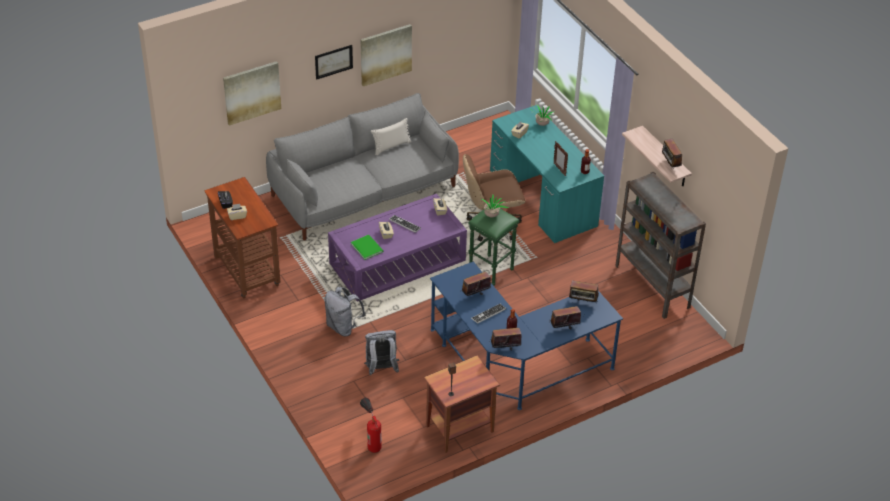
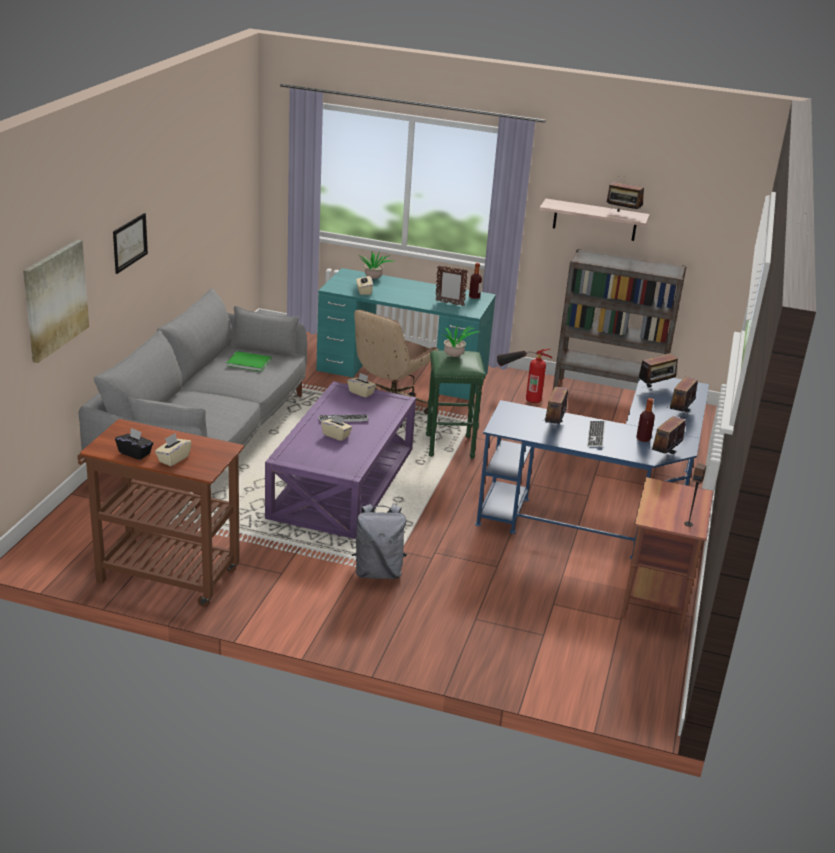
camera: 45 degrees left, 15 degrees down
green book [351,235,383,260] -> green book moved to [227,351,271,372]
fire extinguisher [360,398,382,453] -> fire extinguisher moved to [497,349,553,403]
picture [361,24,412,86] -> none
grey backpack [364,330,399,375] -> none
white pillow [371,118,411,156] -> none

